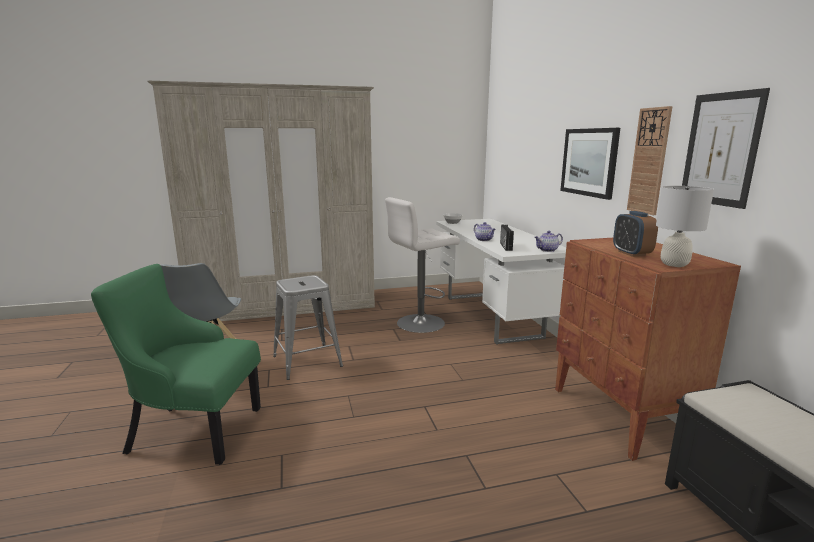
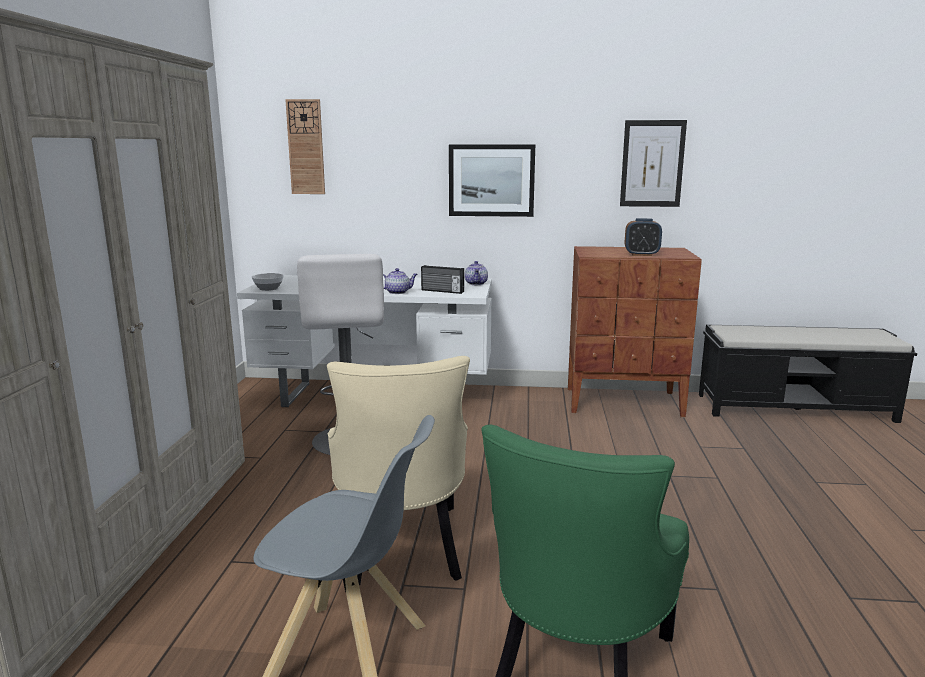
camera: 70 degrees left, 0 degrees up
grey stool [273,275,343,380] -> beige chair [327,356,470,586]
wall clock [627,106,672,215] -> wall clock moved to [285,99,325,194]
grey table lamp [656,186,714,267] -> none

